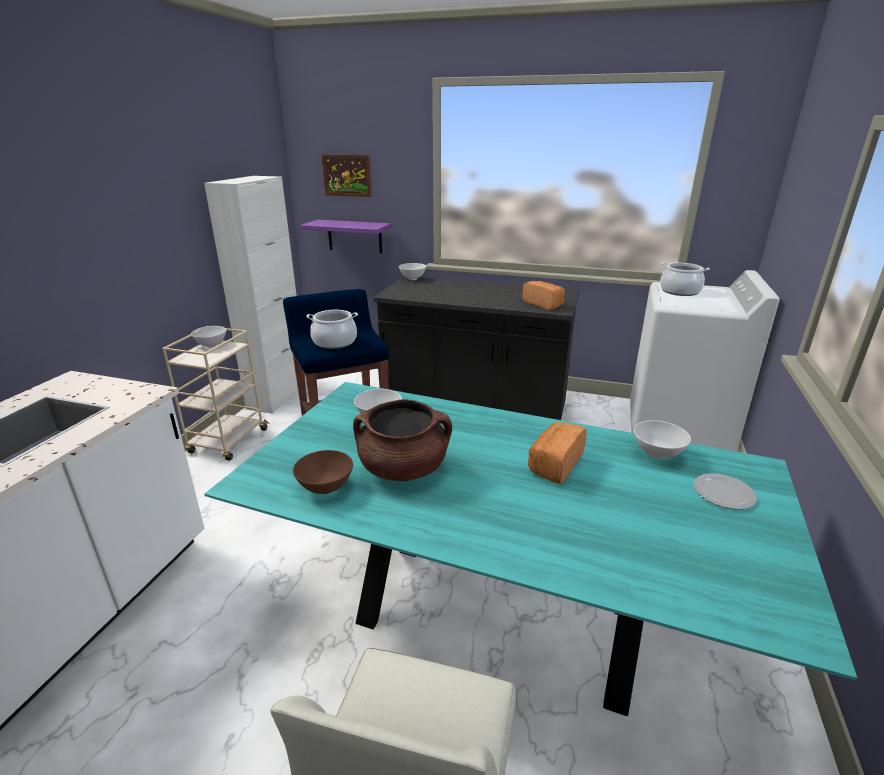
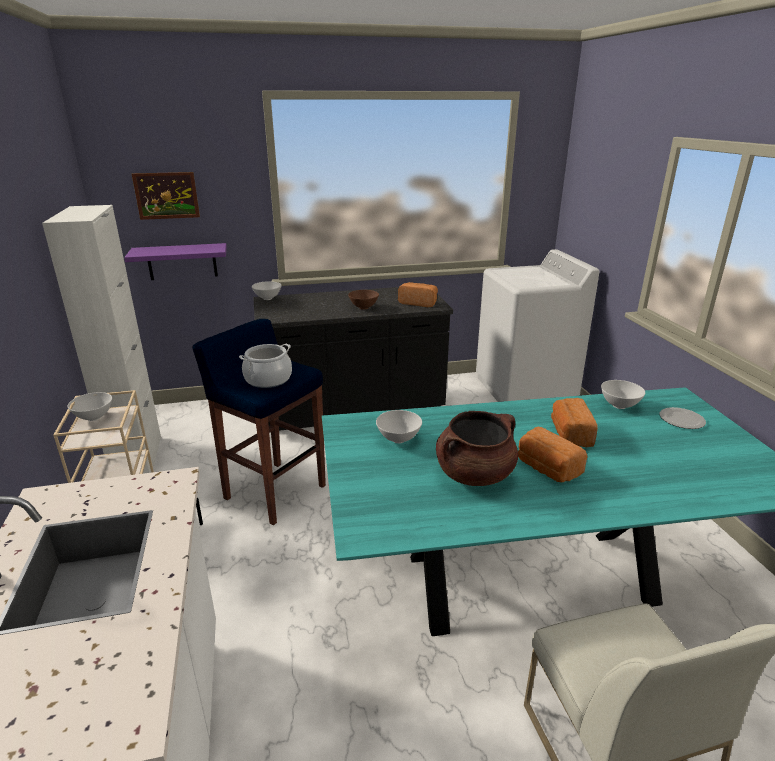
camera: 30 degrees left, 0 degrees up
brown bowl [293,450,353,494] -> brown bowl moved to [348,290,379,310]
cooking pot [660,262,710,296] -> none
none -> bread [518,427,588,482]

